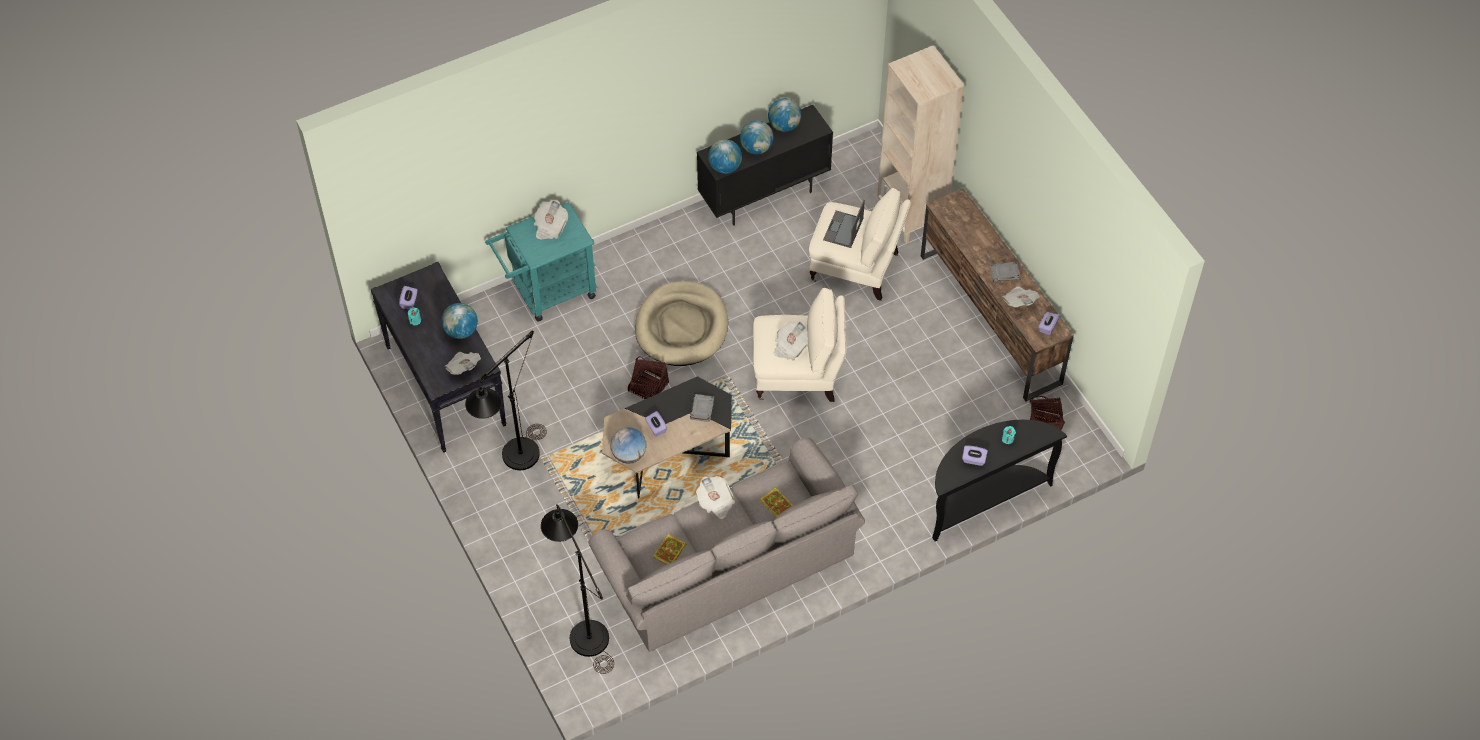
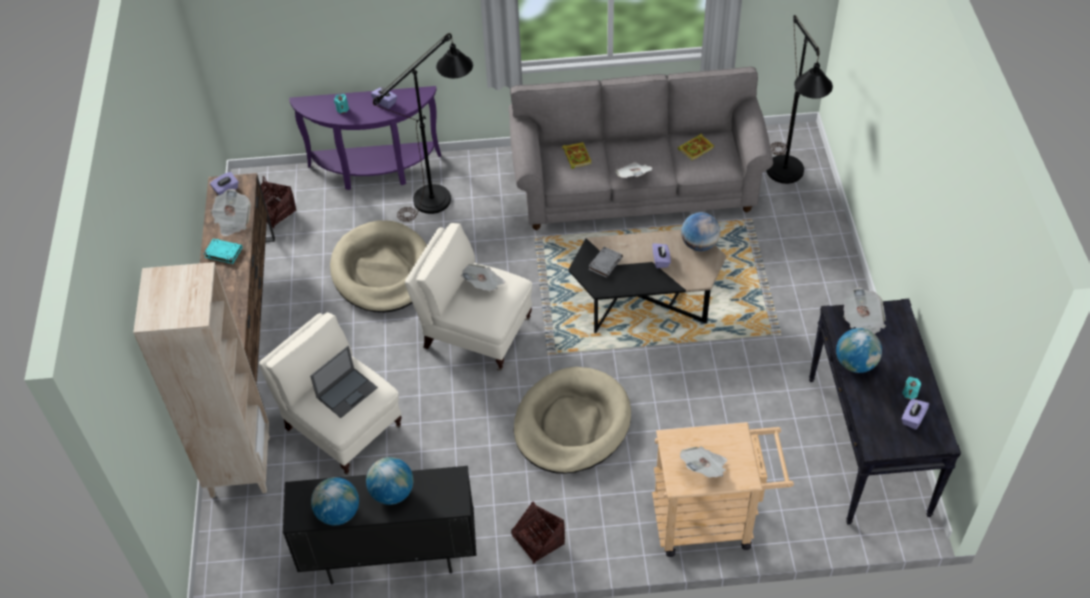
camera: 155 degrees left, 5 degrees down
black floor lamp [465,330,547,470] -> black floor lamp moved to [373,33,473,222]
turquoise cart [485,202,597,322] -> beige cart [652,422,794,557]
basket [628,356,669,399] -> basket moved to [511,501,565,564]
globe [708,139,742,174] -> none
black console table [932,420,1067,542] -> purple console table [289,86,441,190]
grey book [990,262,1021,282] -> turquoise book [204,239,242,264]
none -> beige dog bed [330,220,427,313]

